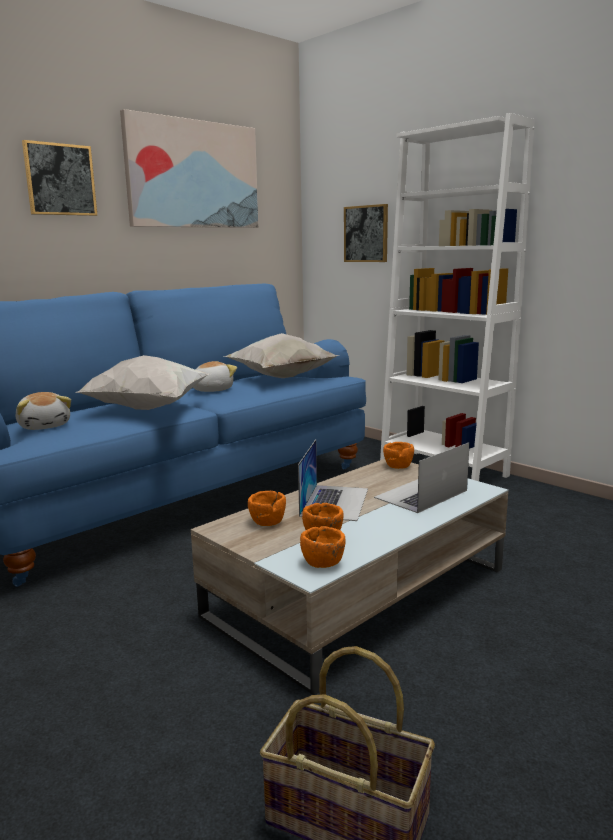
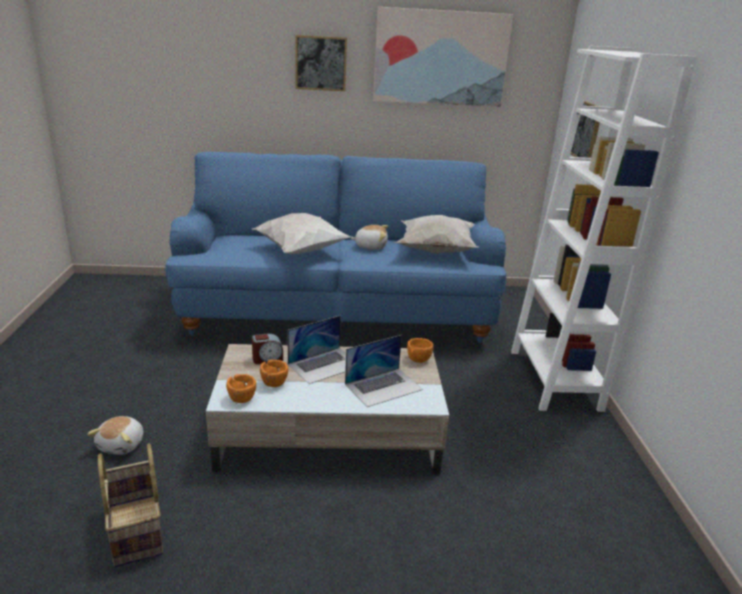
camera: 40 degrees right, 10 degrees up
plush toy [16,392,71,430] -> plush toy moved to [87,416,143,455]
orange bowl [248,491,286,526] -> alarm clock [252,333,283,364]
laptop [374,442,470,513] -> laptop turned 150 degrees clockwise [345,335,423,407]

